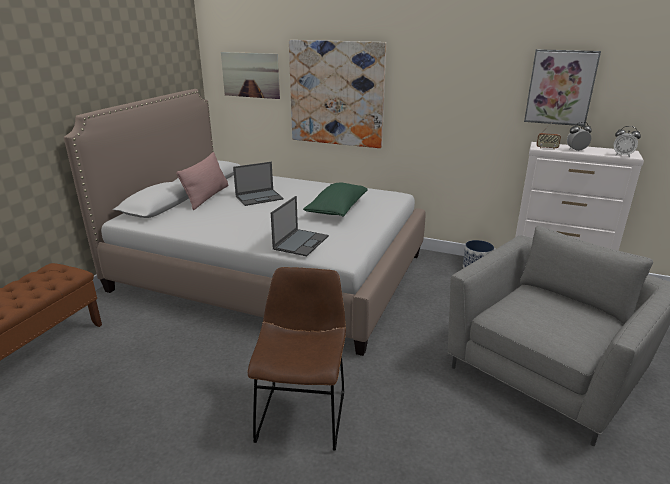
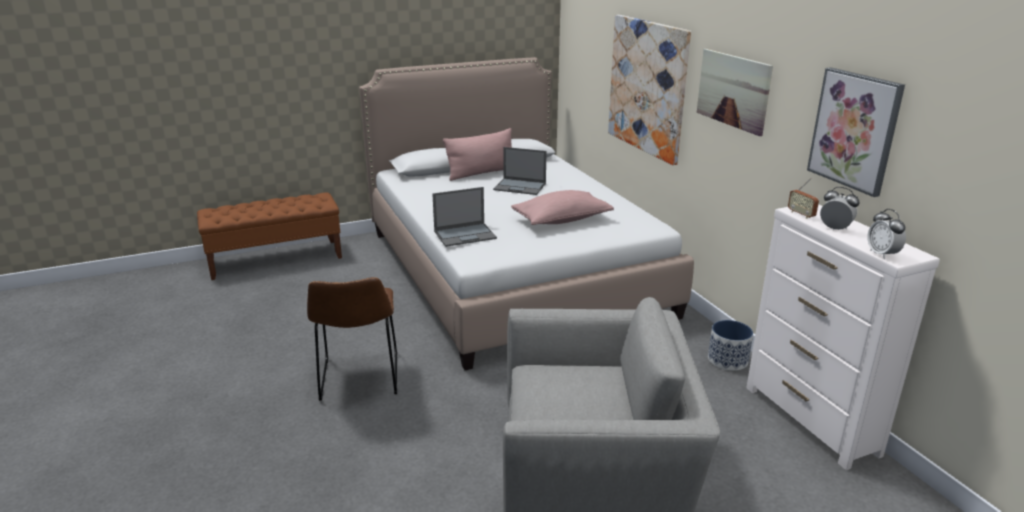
camera: 45 degrees right, 0 degrees up
picture [221,52,280,99] -> picture moved to [697,49,773,136]
brown chair [247,267,346,451] -> brown chair turned 120 degrees clockwise [307,277,397,401]
green pillow [303,183,367,217] -> pink pillow [511,190,614,225]

